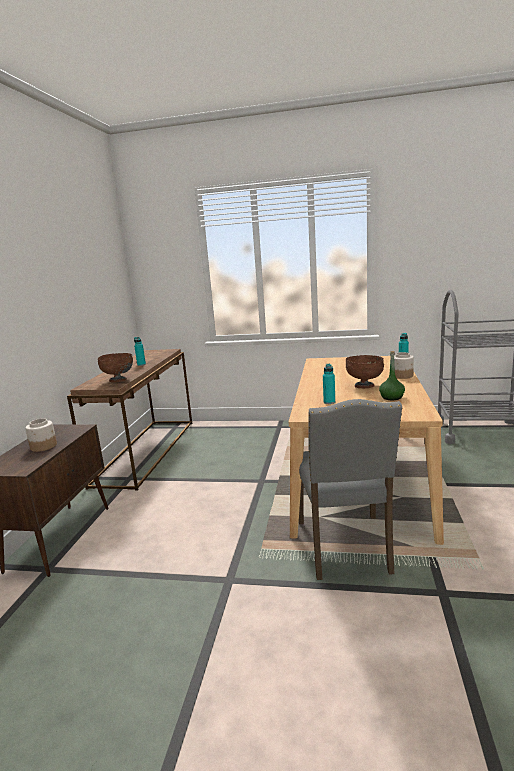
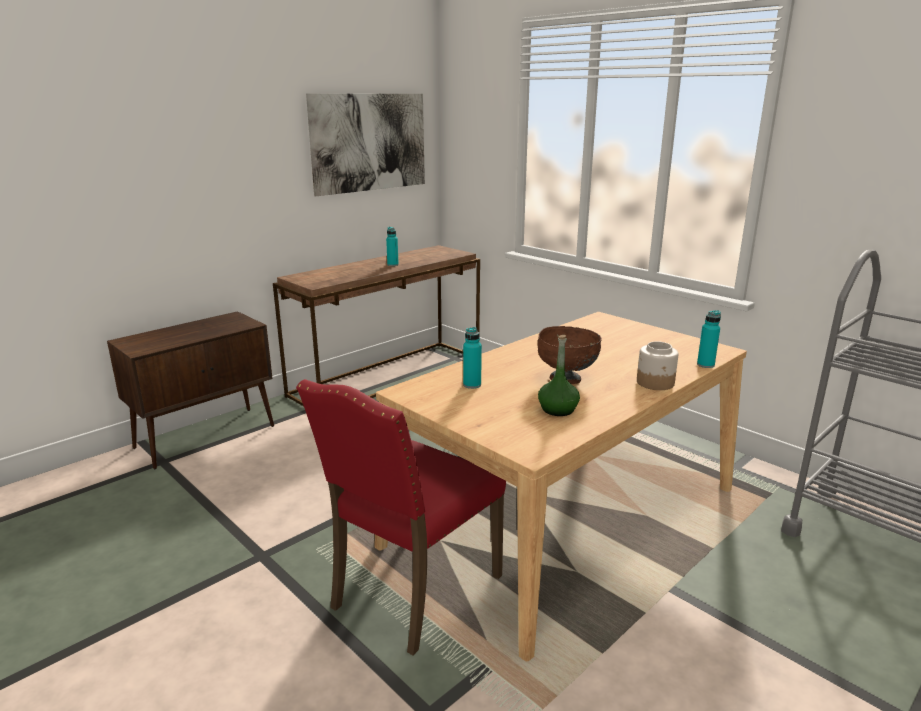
camera: 35 degrees right, 5 degrees up
jar [25,418,57,452] -> none
brown bowl [98,353,133,382] -> none
grey chair [299,399,402,580] -> red chair [296,379,506,655]
none -> picture [306,94,425,196]

